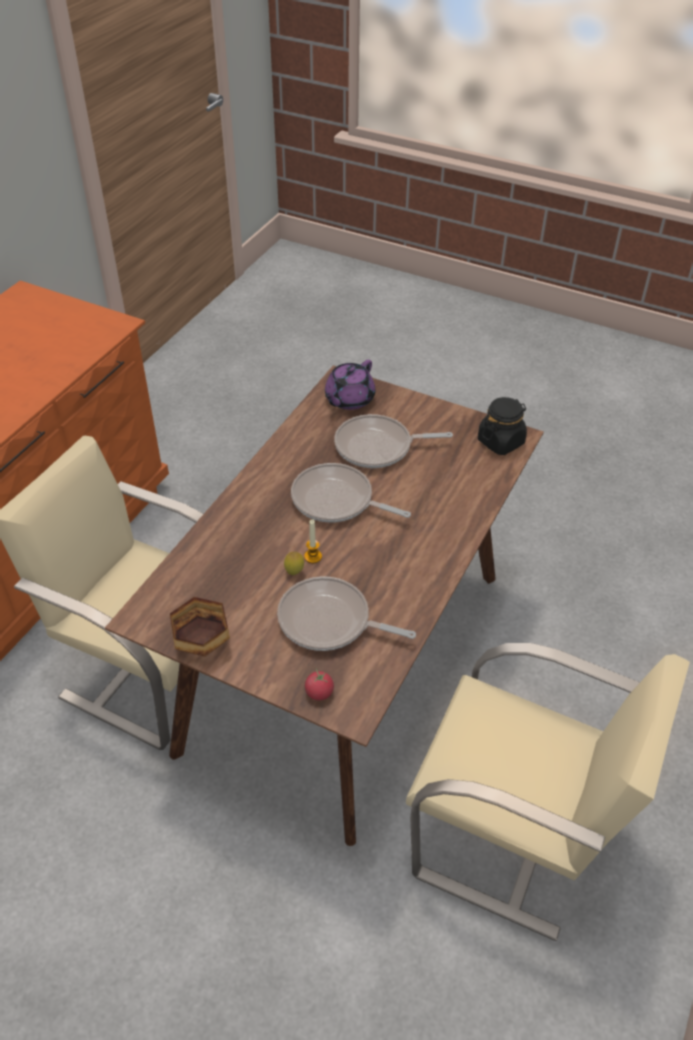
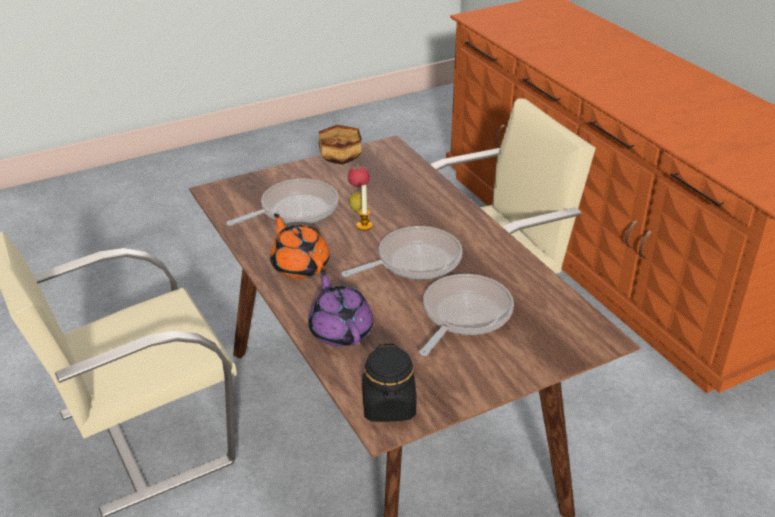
camera: 125 degrees right, 10 degrees down
tomato [305,668,334,700] -> tomato moved to [348,163,370,187]
purple teapot [325,360,375,410] -> purple teapot moved to [308,270,373,347]
none -> orange teapot [270,213,330,279]

